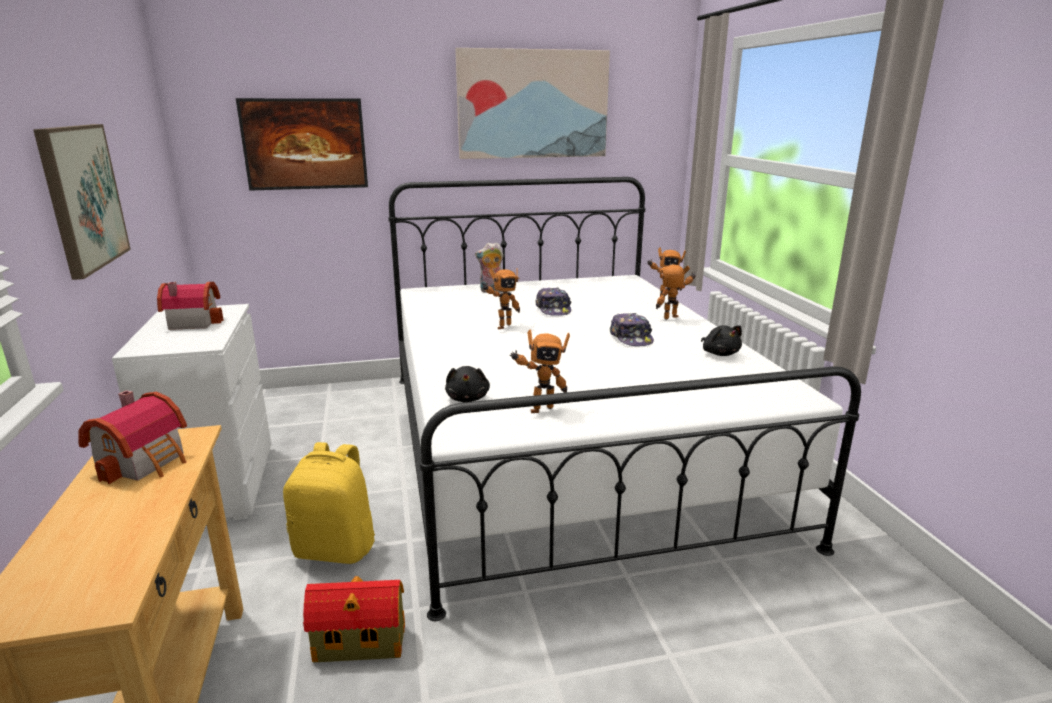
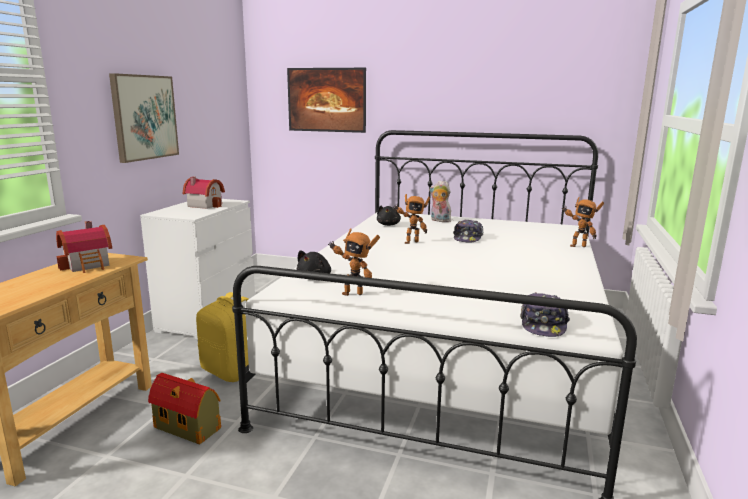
camera: 30 degrees right, 5 degrees down
picture [455,48,610,159] -> none
cap [610,313,654,346] -> cap moved to [520,292,570,337]
toy robot [656,264,696,319] -> none
black plush toy [701,325,742,356] -> black plush toy moved to [377,206,401,226]

